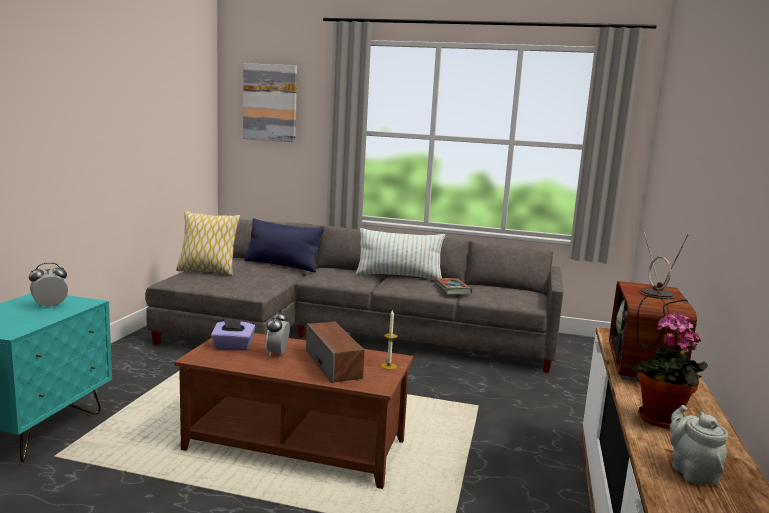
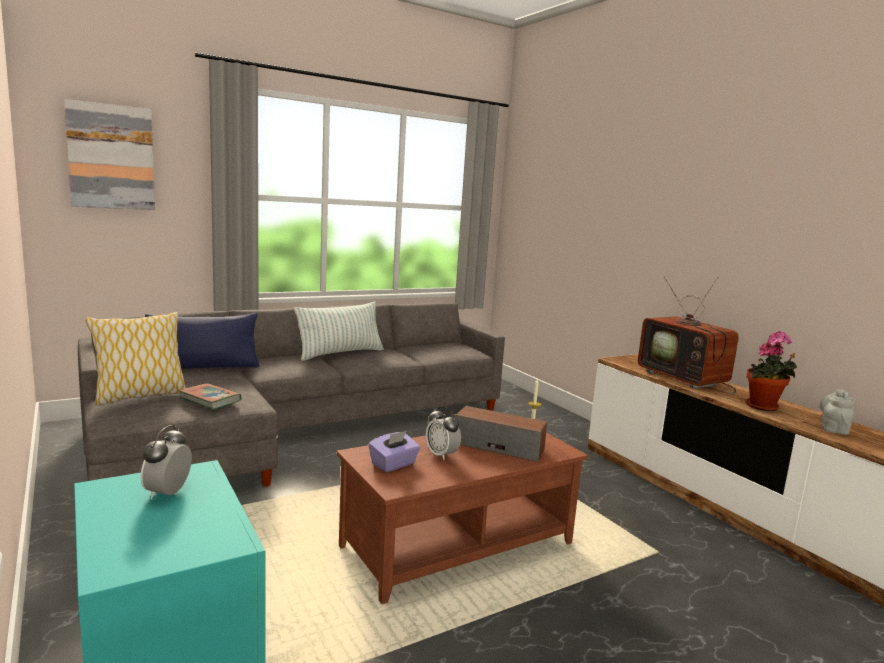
camera: 45 degrees left, 0 degrees up
book [435,278,472,294] -> book moved to [179,383,241,410]
grey teapot [670,405,728,485] -> grey teapot turned 75 degrees clockwise [820,389,855,435]

